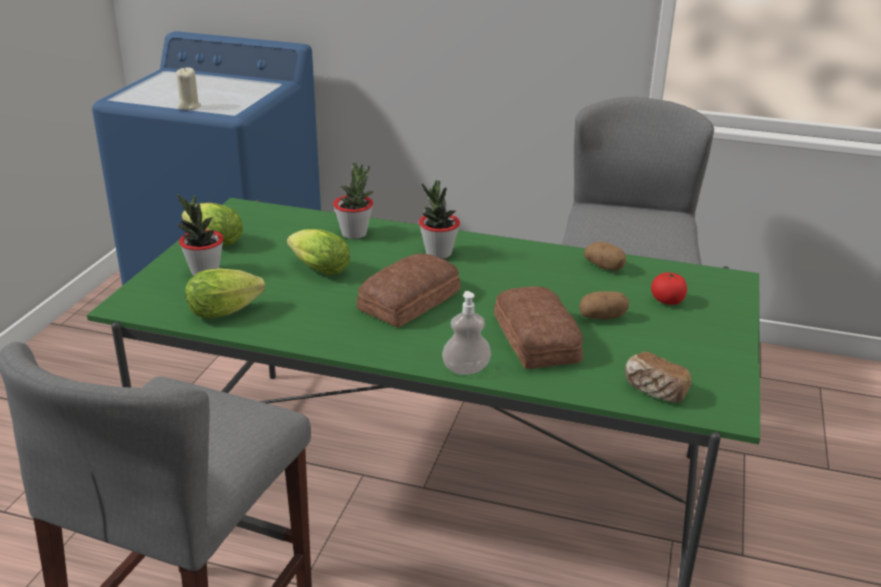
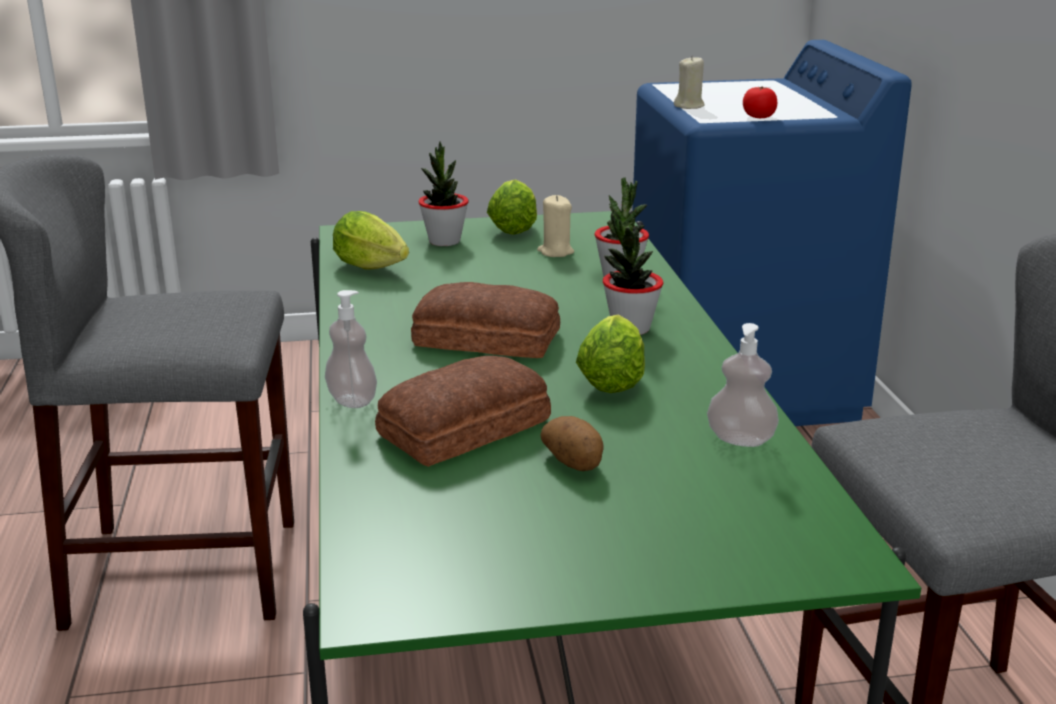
camera: 65 degrees right, 5 degrees down
lettuce [287,229,350,275] -> lettuce moved to [576,315,645,393]
potato [584,242,626,271] -> soap dispenser [707,323,779,447]
bread [625,352,691,403] -> none
tomato [651,272,687,305] -> tomato moved to [743,86,777,118]
none -> beige candle [537,195,574,257]

